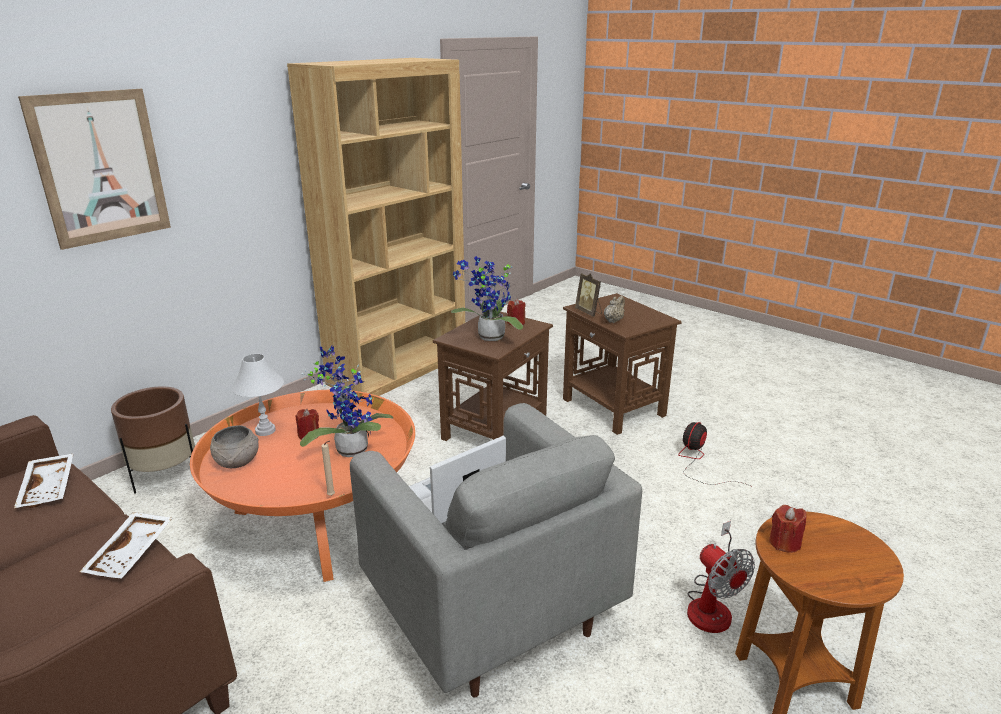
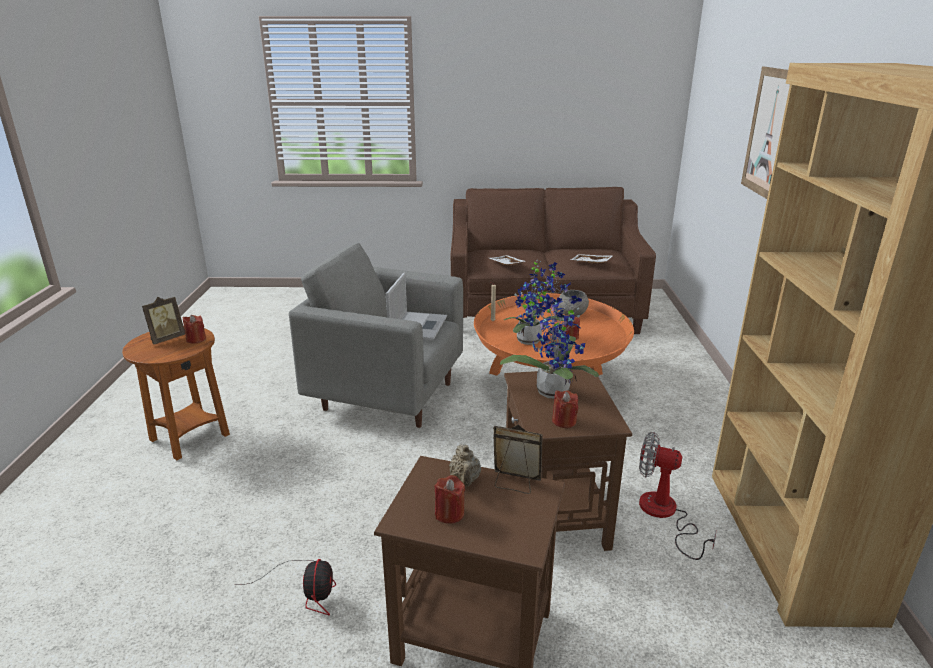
camera: 140 degrees right, 0 degrees up
brown planter [111,386,195,493] -> none
white table lamp [231,354,284,436] -> none
fan [687,521,755,633] -> fan moved to [639,432,716,560]
none -> picture frame [142,297,185,345]
none -> red candle [434,475,465,524]

